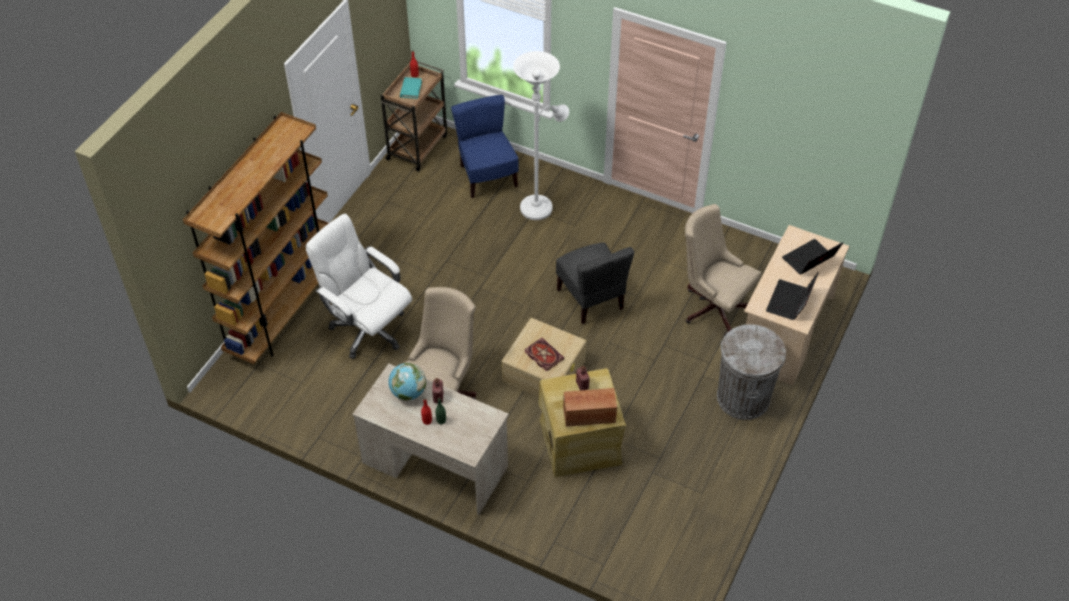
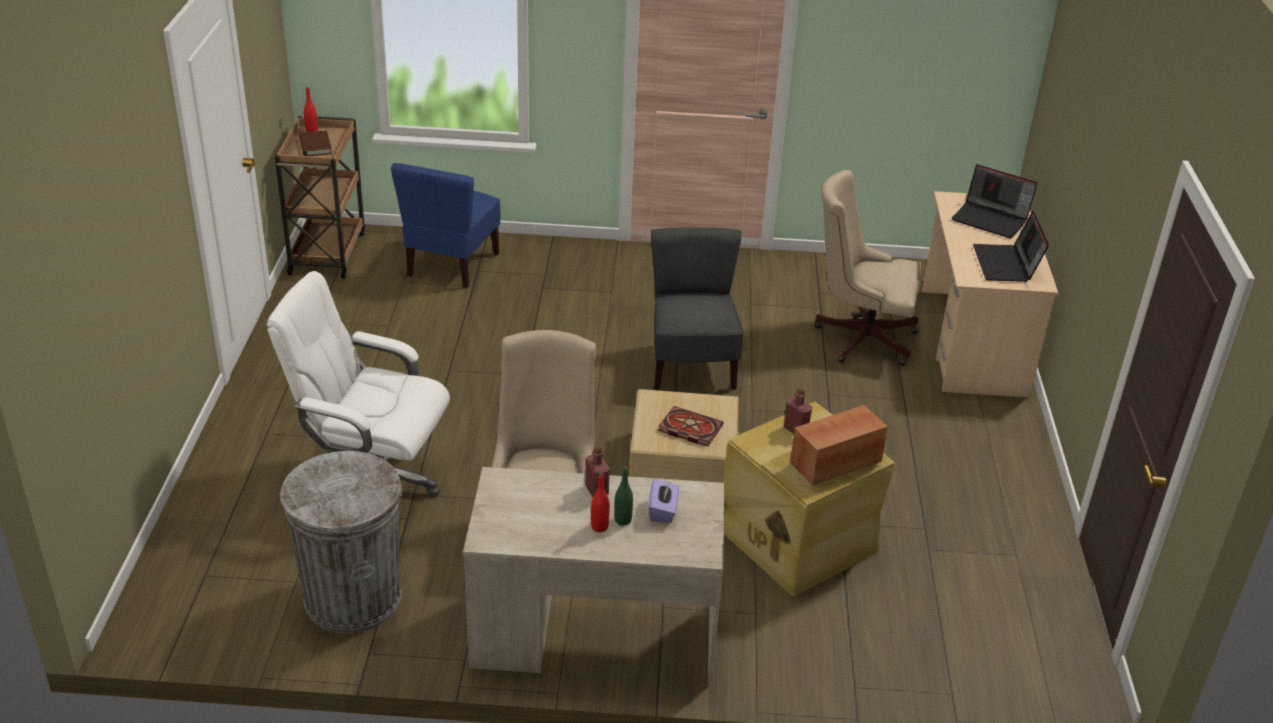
camera: 25 degrees left, 15 degrees down
brown bookcase [183,112,329,364] -> none
globe [388,363,426,401] -> none
turquoise book [400,77,422,99] -> brown book [299,130,332,156]
blue chair [451,95,519,198] -> blue chair turned 120 degrees counterclockwise [391,163,500,288]
white floor lamp [513,51,569,220] -> none
grey chair [556,242,634,324] -> grey chair turned 135 degrees counterclockwise [651,227,744,390]
grey trash can [717,324,786,420] -> grey trash can moved to [280,451,402,633]
laptop [782,239,843,274] -> laptop turned 90 degrees counterclockwise [952,164,1038,238]
none -> purple tissue box [649,479,679,523]

